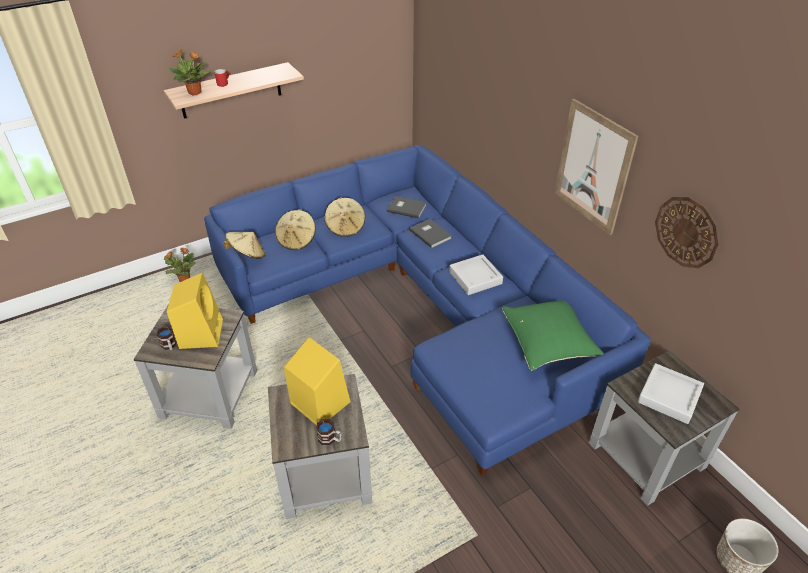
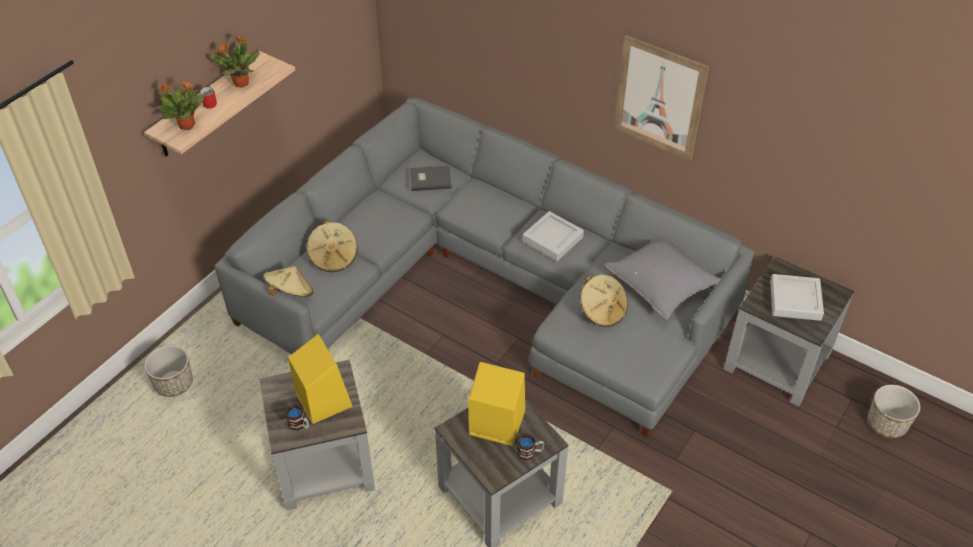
camera: 25 degrees left, 5 degrees up
potted plant [164,247,196,282] -> potted plant moved to [210,35,260,88]
blue sofa [204,145,651,476] -> grey sofa [214,98,755,437]
beige hat [324,197,365,237] -> beige hat moved to [581,274,628,327]
grey book [409,219,452,248] -> none
green pillow [502,300,604,371] -> grey pillow [605,238,721,320]
wall clock [655,197,719,268] -> none
none -> planter [144,345,193,397]

